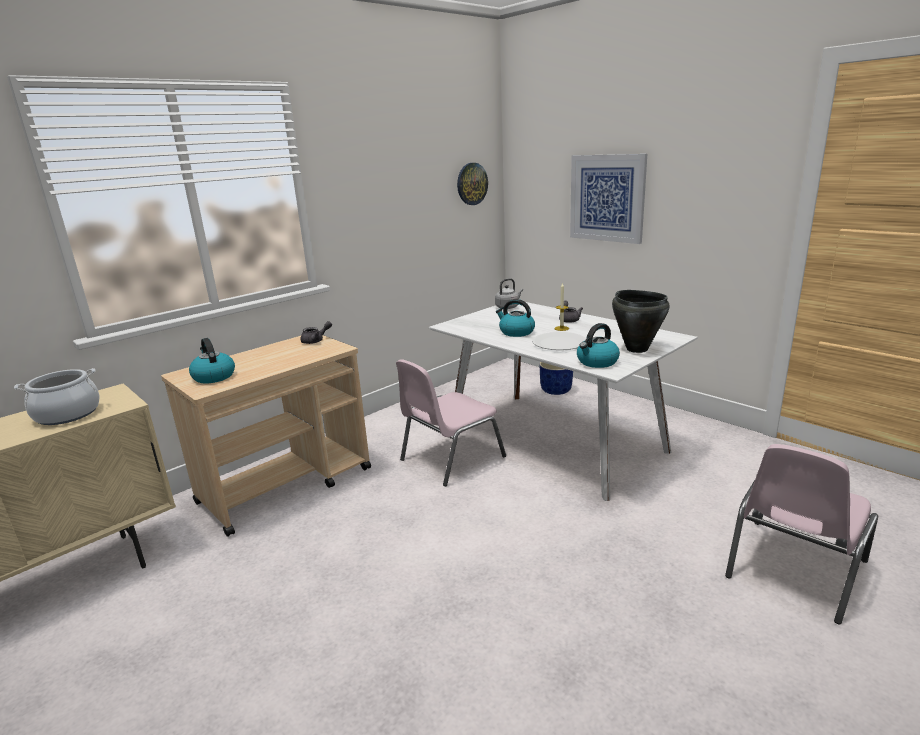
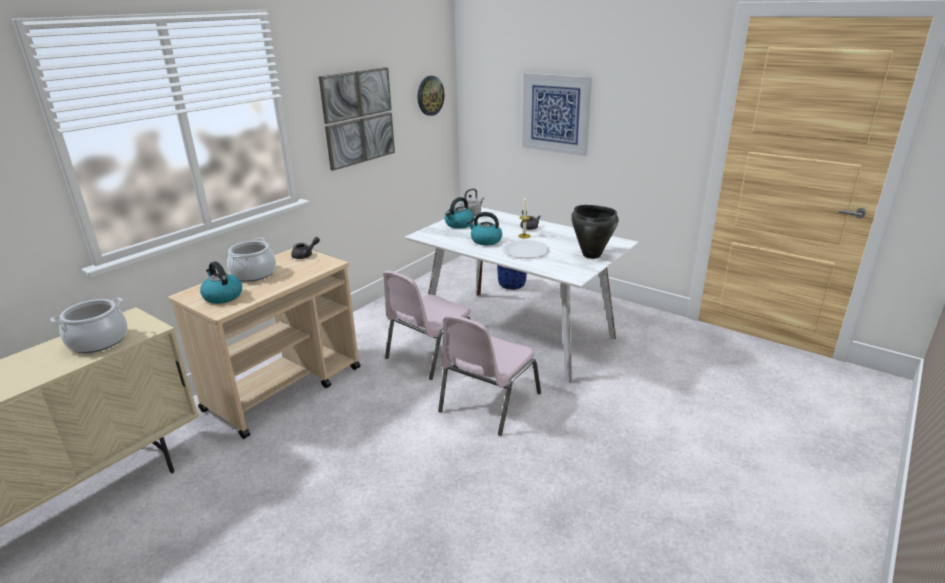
camera: 10 degrees left, 5 degrees up
kettle [577,323,620,368] -> kettle moved to [445,197,474,229]
pink chair [725,444,878,624] -> pink chair moved to [438,315,541,436]
none -> cooking pot [227,238,276,282]
none -> picture [319,67,395,171]

